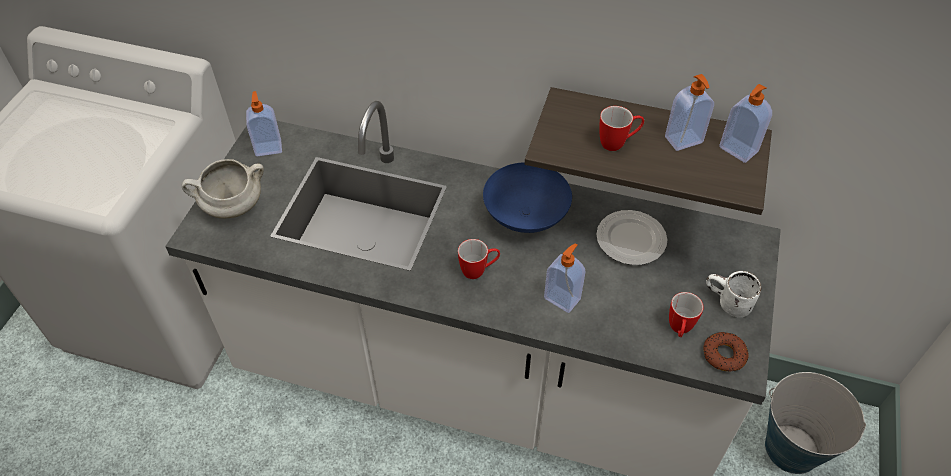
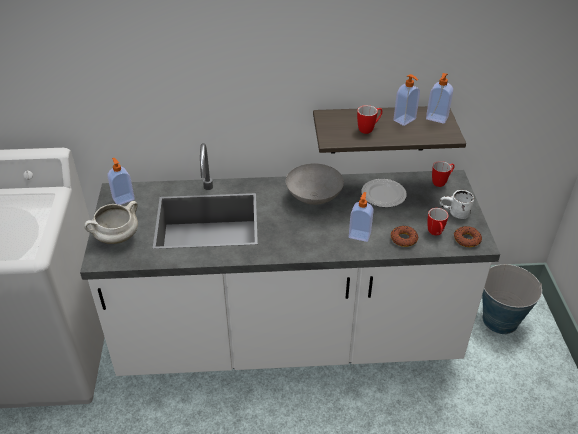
camera: 20 degrees left, 10 degrees down
mug [458,239,500,279] -> mug moved to [432,161,455,187]
blue bowl [483,162,572,233] -> grey bowl [286,164,344,205]
none -> donut [391,226,418,247]

